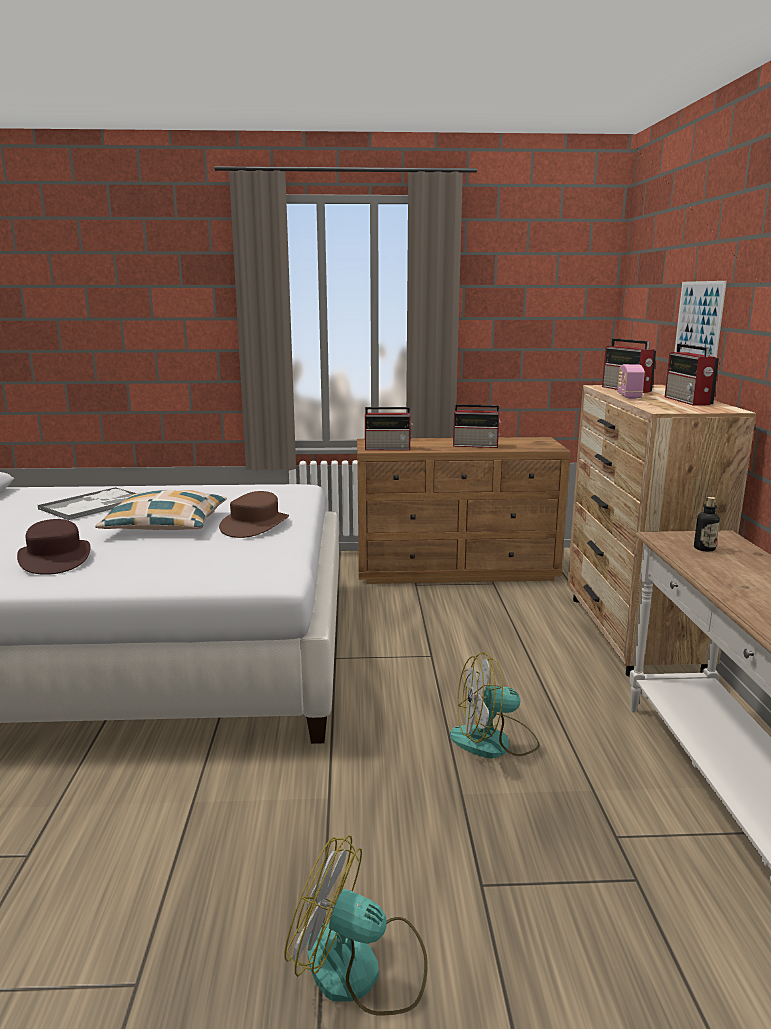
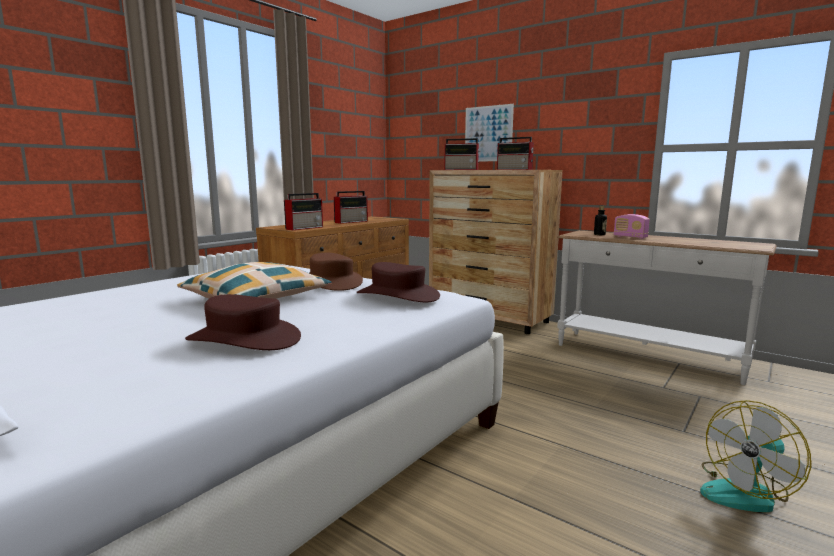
camera: 50 degrees left, 5 degrees down
tray [38,487,136,520] -> none
fan [450,652,540,759] -> none
radio [617,364,645,399] -> radio moved to [614,214,650,239]
none -> brown hat [357,262,440,302]

